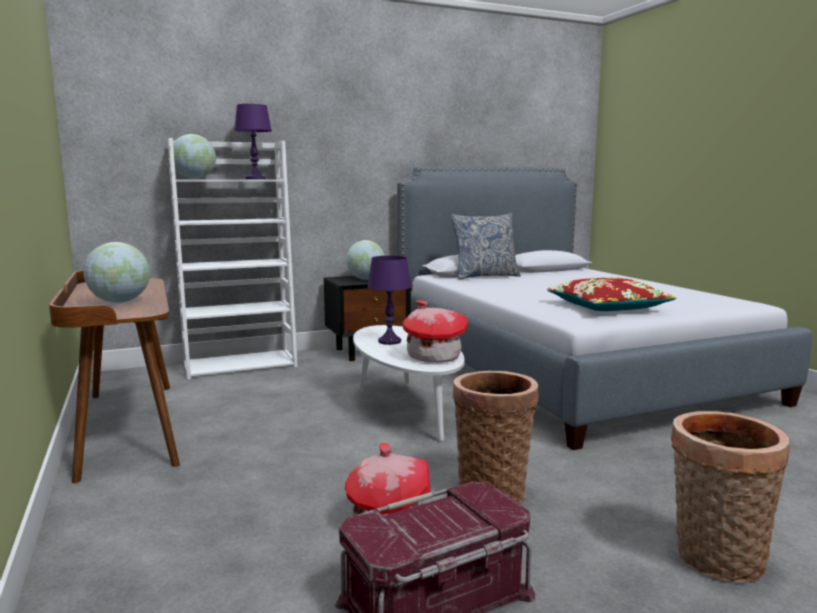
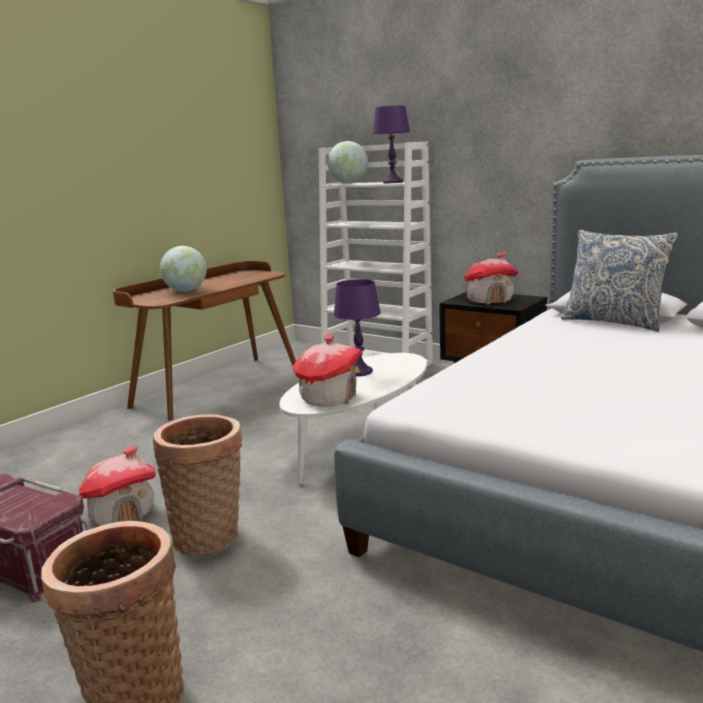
camera: 60 degrees right, 5 degrees up
globe [346,240,385,280] -> toy house [464,252,519,305]
red pillow [547,277,676,311] -> none

